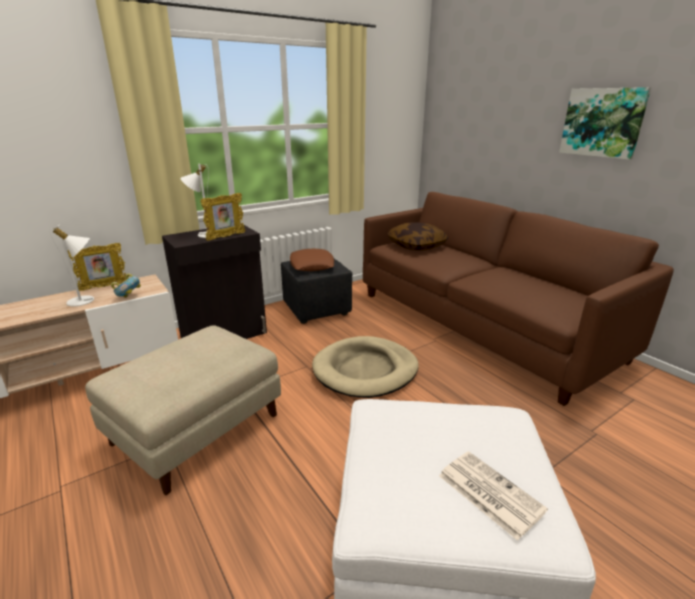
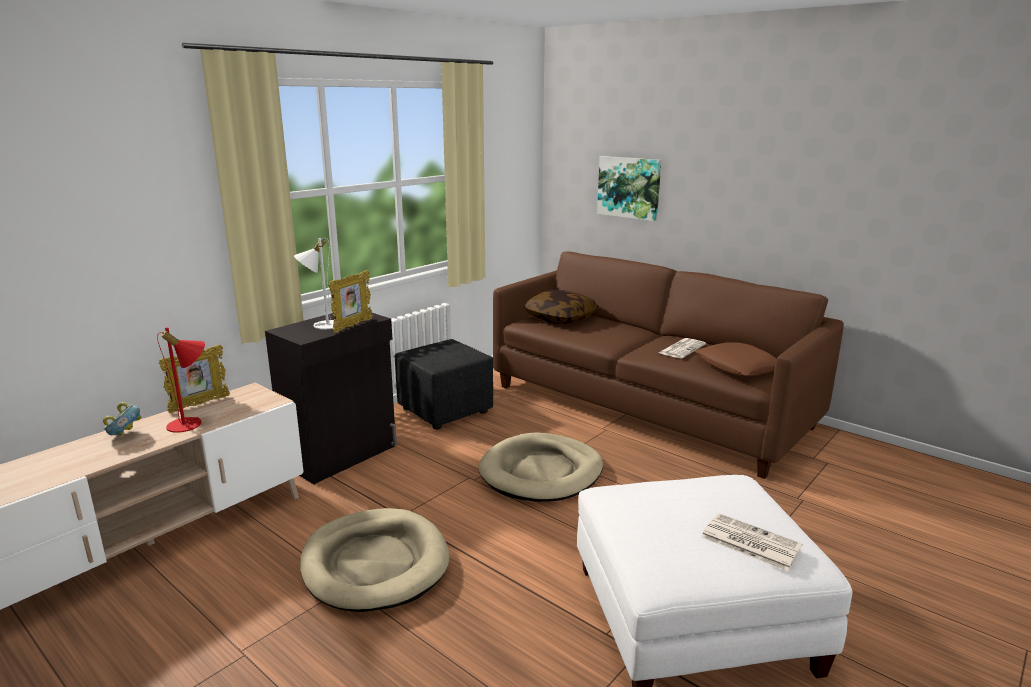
camera: 15 degrees left, 5 degrees down
white table lamp [50,225,94,306] -> red table lamp [157,327,205,433]
beige ottoman [85,325,281,495] -> beige dog bed [300,508,449,612]
bowl [111,274,141,298] -> bowl moved to [103,402,142,436]
brown pillow [290,249,334,271] -> brown pillow moved to [695,342,777,376]
picture [559,87,651,160] -> picture moved to [597,156,661,221]
none -> newspaper [659,338,706,358]

